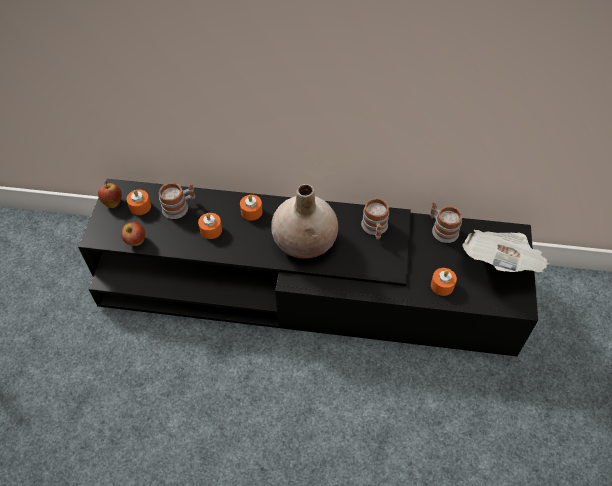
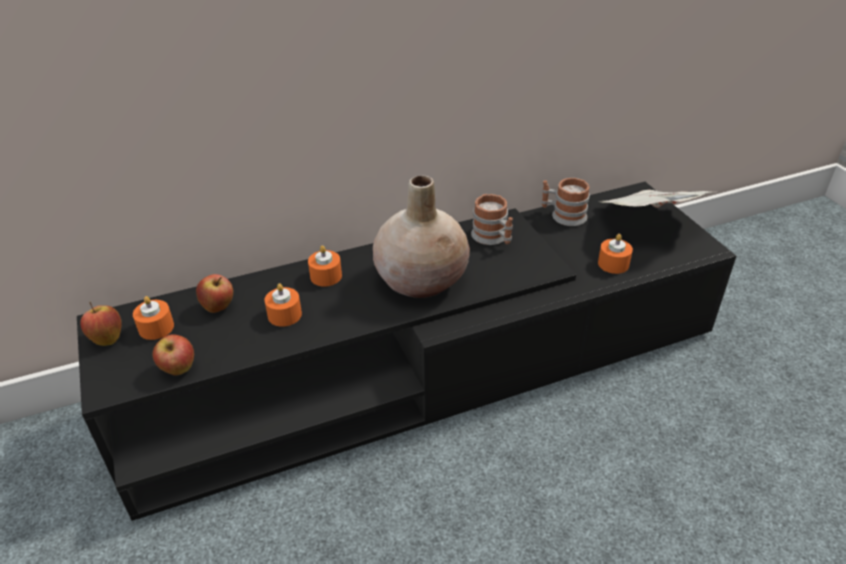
camera: 30 degrees left, 15 degrees down
mug [159,183,196,219] -> apple [196,274,233,313]

